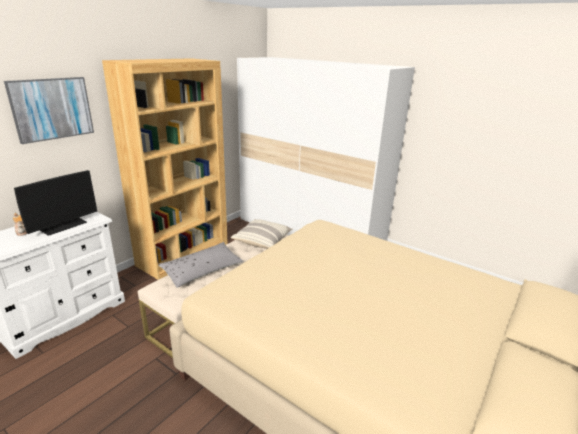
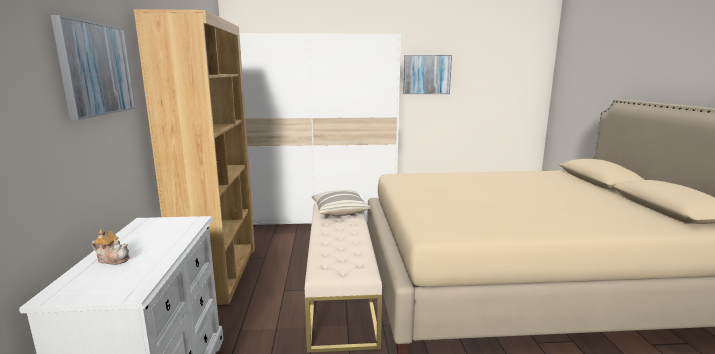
camera: 40 degrees left, 10 degrees down
monitor [14,170,97,236] -> none
grey pillow [158,242,244,288] -> none
none -> picture [403,55,452,94]

